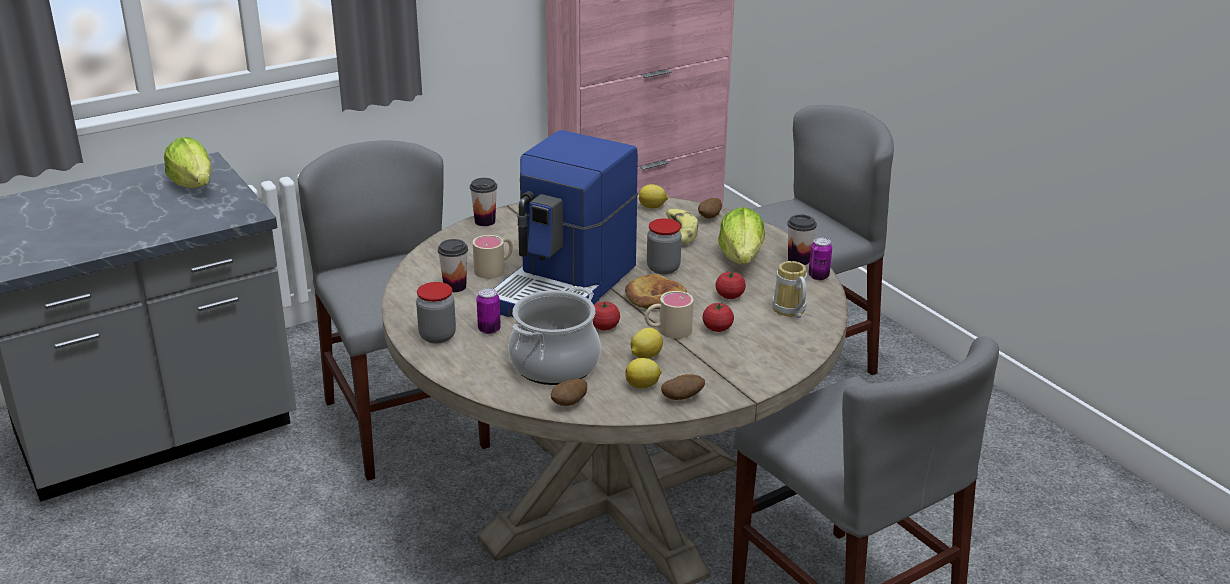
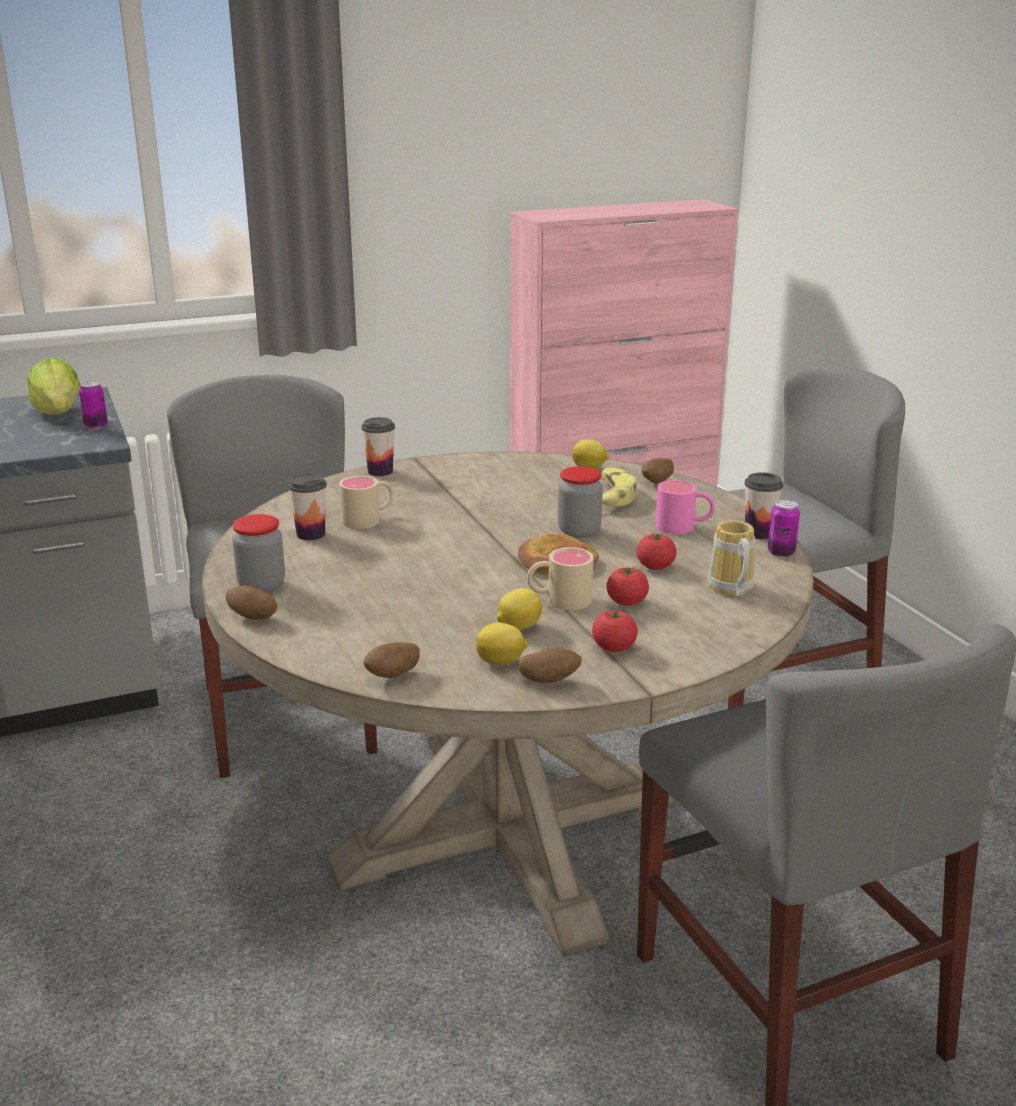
camera: 10 degrees right, 5 degrees down
can [476,288,501,334] -> can moved to [79,381,108,429]
coffee machine [493,130,638,317] -> none
cooking pot [509,286,601,385] -> none
tomato [593,302,620,330] -> tomato moved to [592,610,638,652]
lettuce [718,207,765,264] -> pink mug [656,480,715,534]
none -> potato [226,585,277,620]

